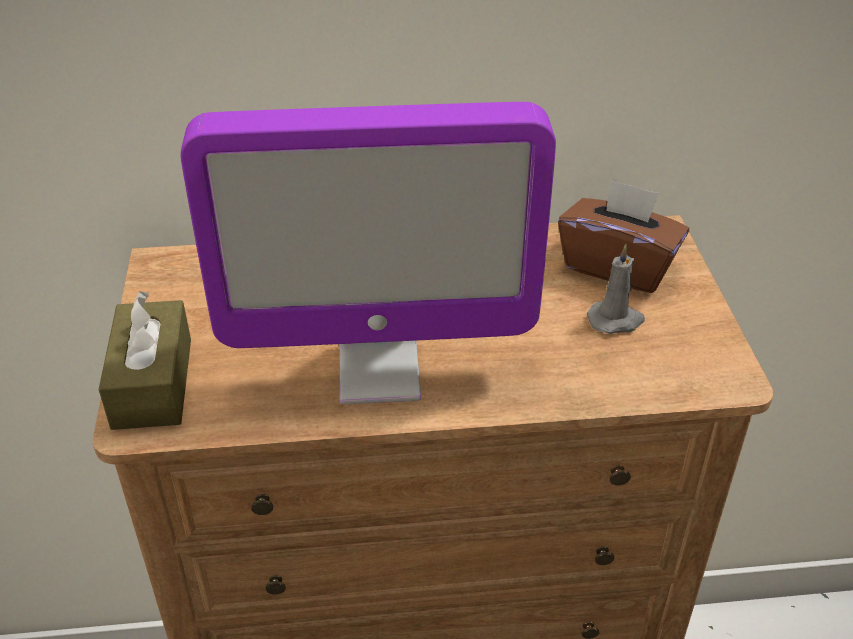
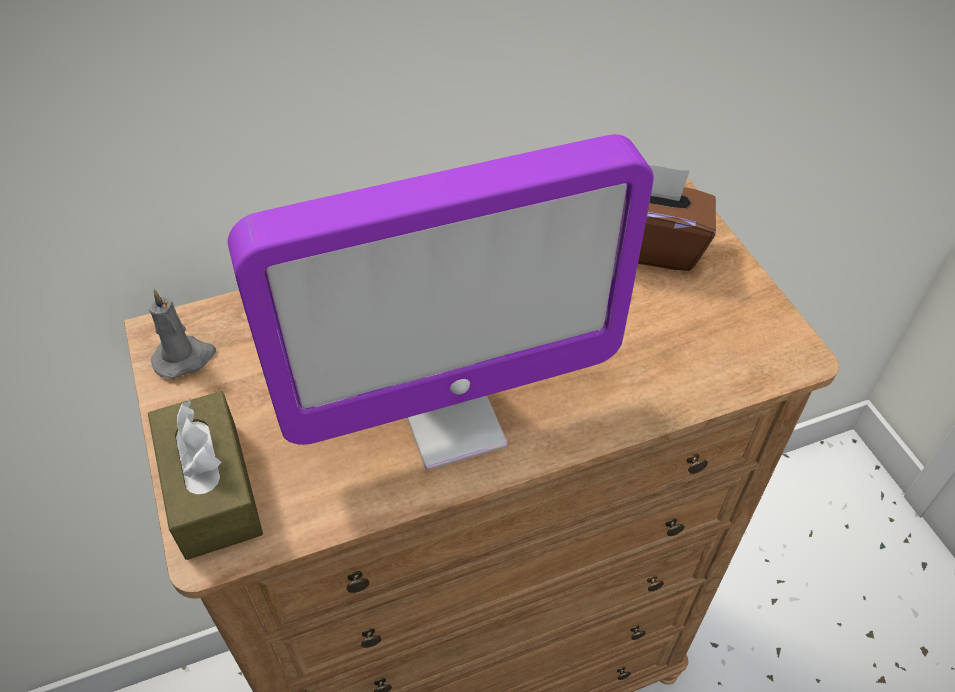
camera: 15 degrees left, 10 degrees up
grey candle [587,244,645,334] -> grey candle moved to [149,289,216,379]

